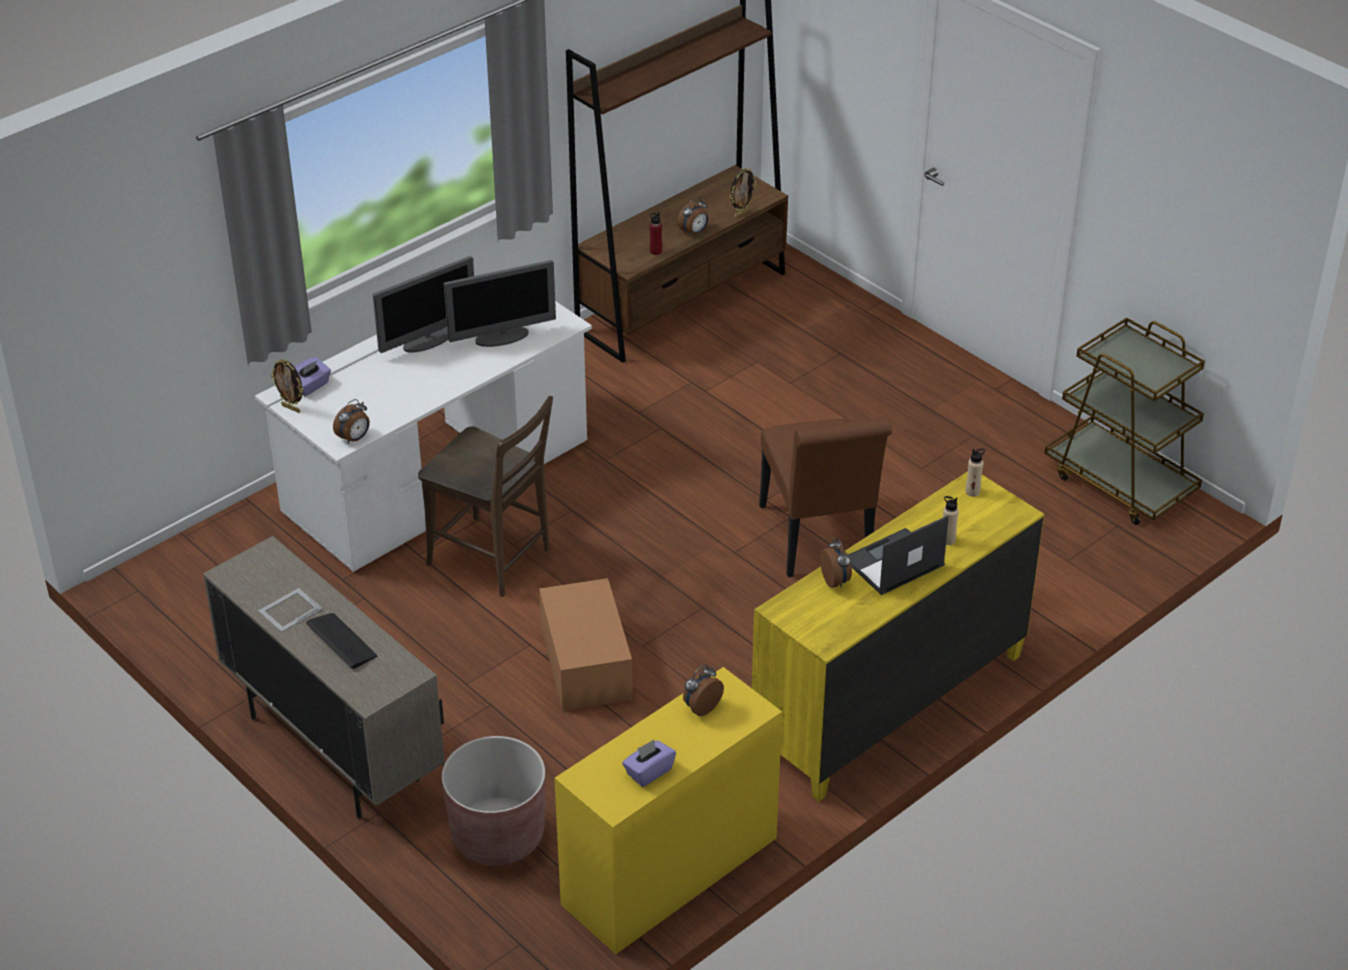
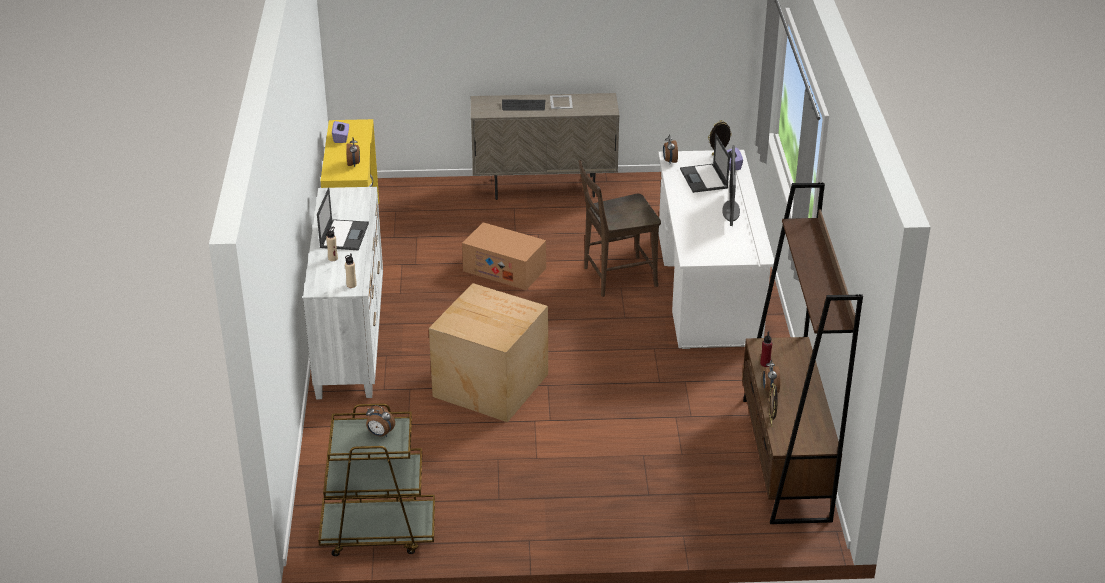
camera: 130 degrees right, 5 degrees down
brown planter [442,736,546,866] -> none
monitor [444,260,556,347] -> none
yellow dresser [752,472,1044,802] -> white dresser [303,187,383,399]
brown chair [759,417,892,577] -> cardboard box [429,283,548,422]
alarm clock [820,538,852,588] -> alarm clock moved to [366,405,395,437]
none -> laptop [680,133,730,193]

